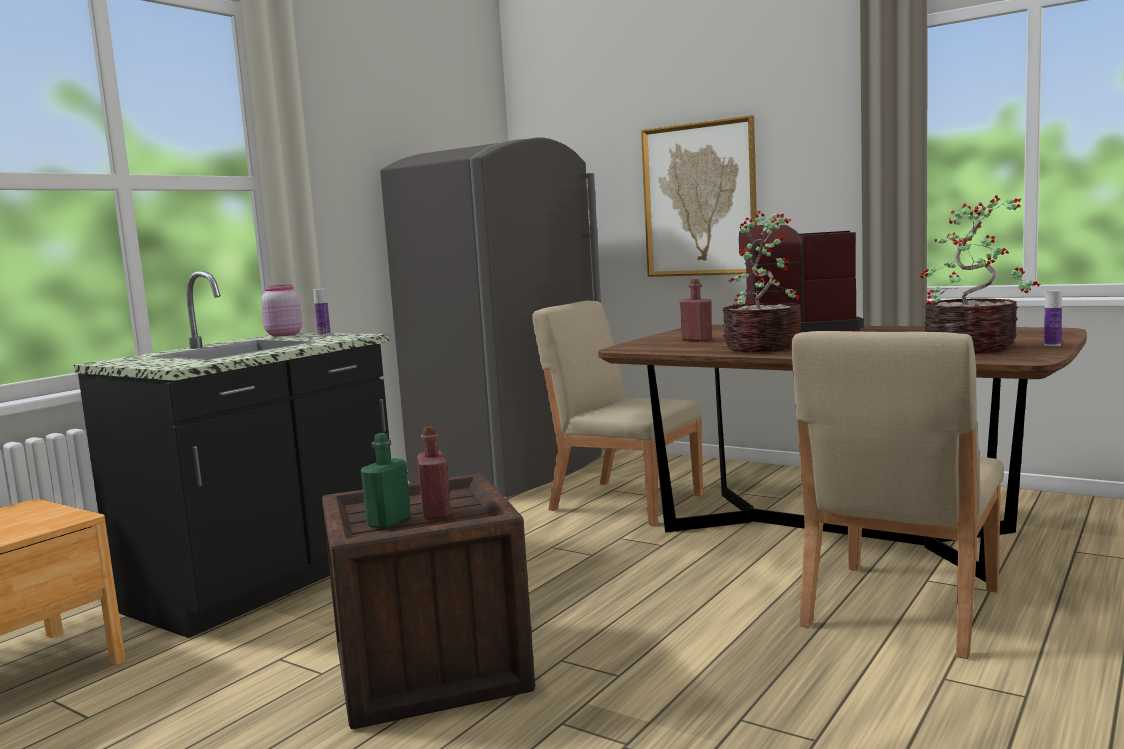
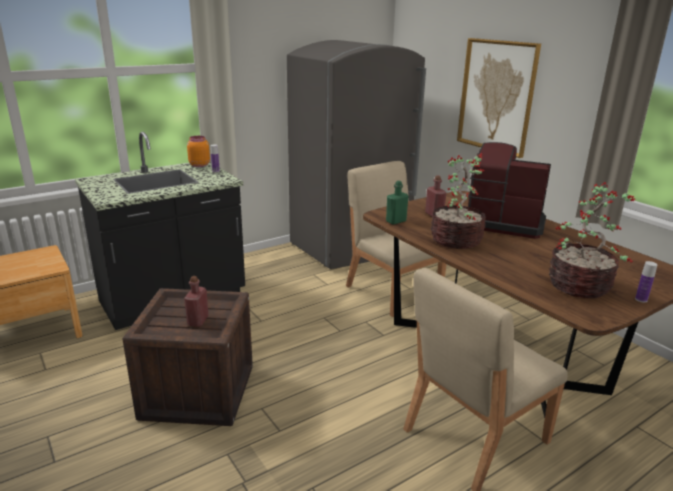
camera: 20 degrees right, 15 degrees up
pink jar [261,285,302,336] -> orange jar [187,136,210,167]
green bottle [361,433,411,529] -> green bottle moved to [386,181,408,225]

